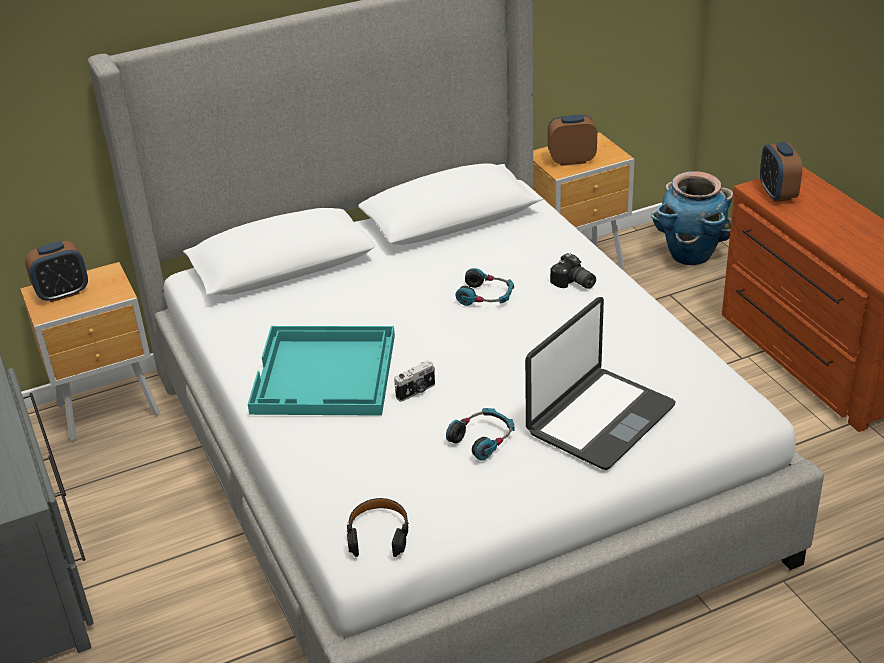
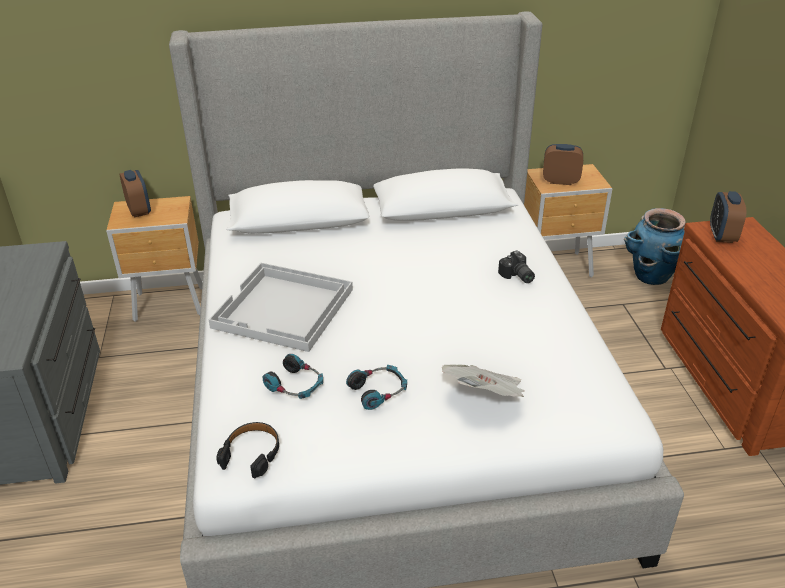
camera: 15 degrees right, 0 degrees up
alarm clock [25,241,88,302] -> alarm clock turned 105 degrees counterclockwise [119,170,151,218]
turquoise tray [248,326,395,416] -> white tray [209,263,353,352]
camera [394,361,435,402] -> none
headphones [455,268,514,306] -> headphones moved to [263,354,323,399]
laptop [525,297,676,470] -> newspaper [442,364,525,397]

